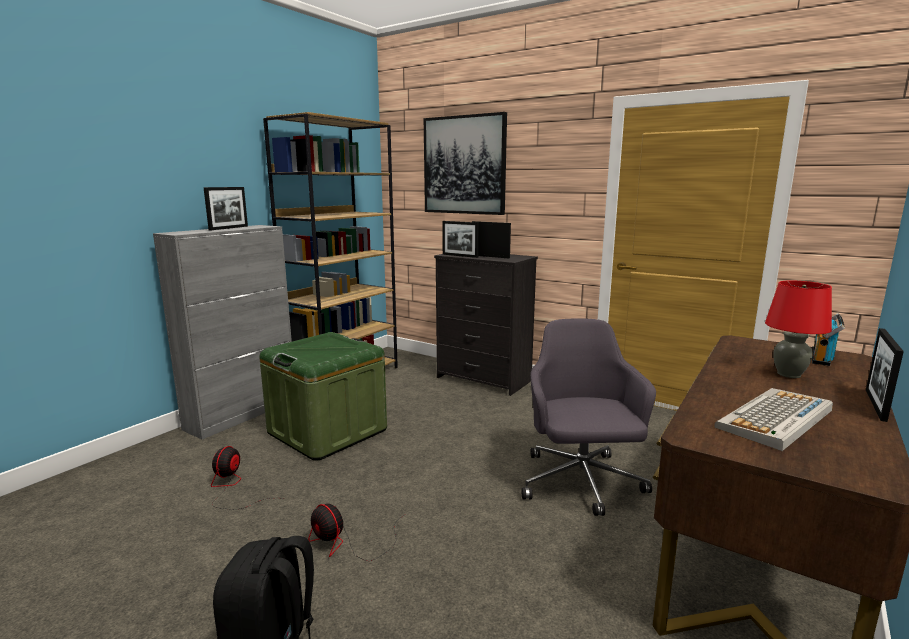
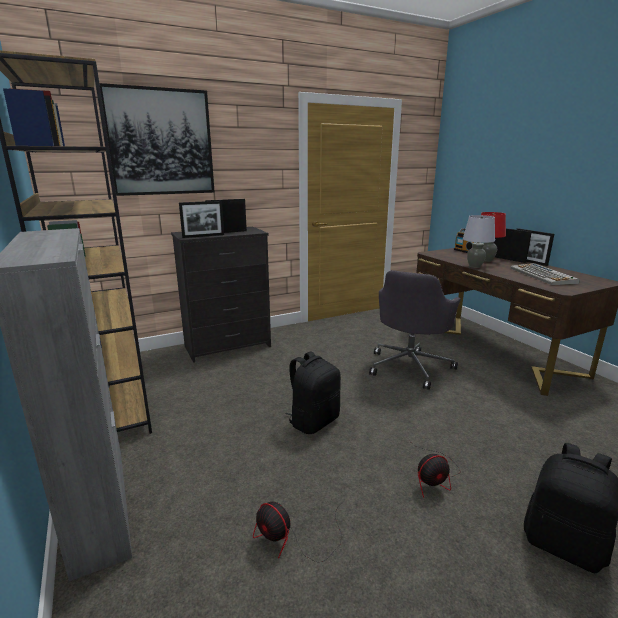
camera: 60 degrees left, 5 degrees up
picture frame [204,187,248,230] -> picture frame moved to [494,228,532,263]
green storage box [259,332,387,461] -> none
grey office chair [522,318,656,516] -> grey office chair turned 90 degrees counterclockwise [369,270,461,390]
none -> black backpack [285,351,341,434]
none -> grey table lamp [463,215,495,268]

